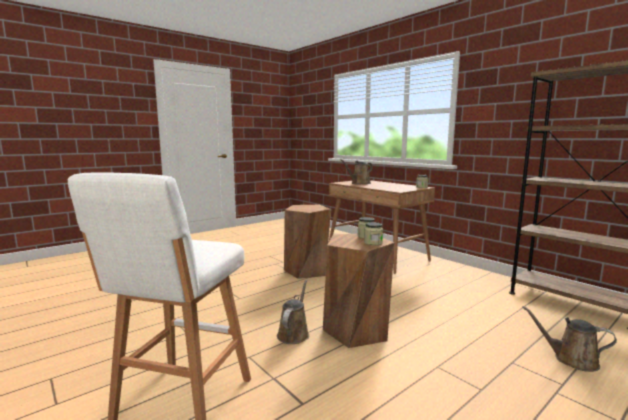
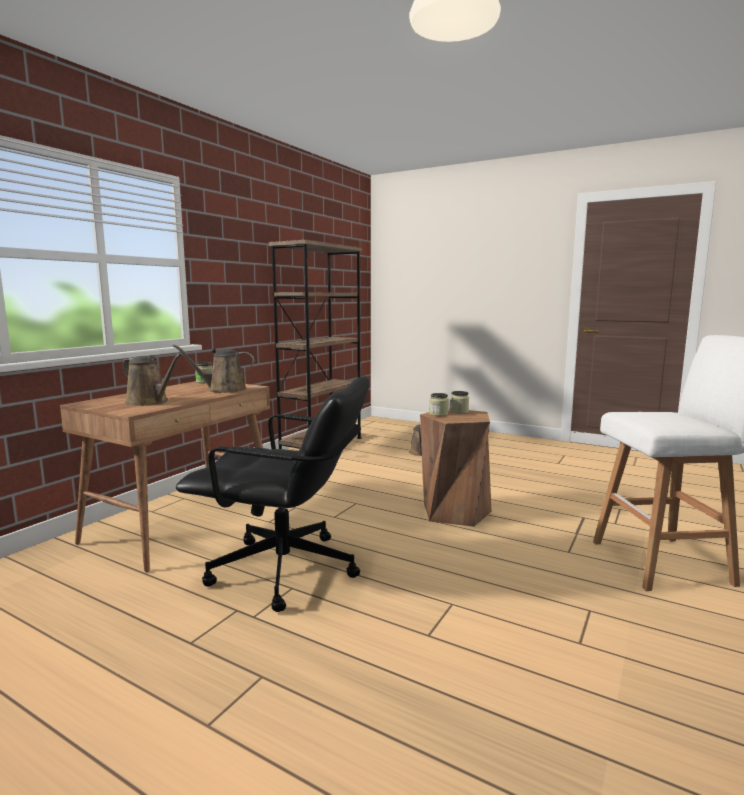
camera: 110 degrees left, 0 degrees up
brown watering can [277,280,309,344] -> brown watering can moved to [172,344,254,393]
brown stool [284,205,331,279] -> black office chair [176,376,370,612]

